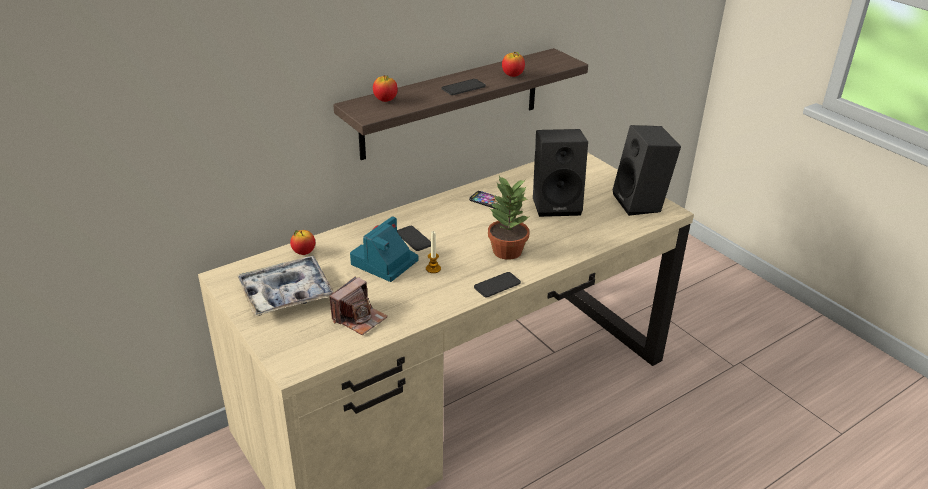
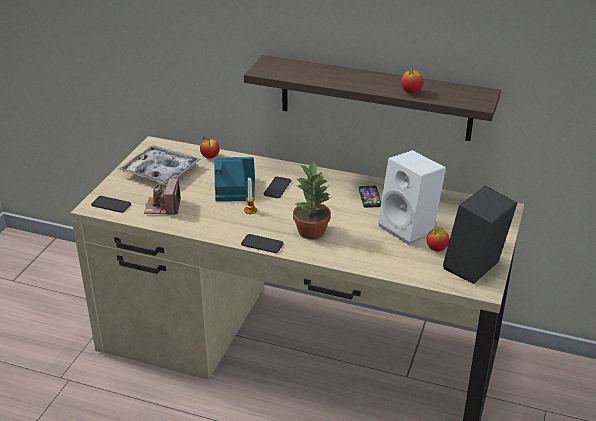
camera: 55 degrees right, 0 degrees up
camera [329,276,388,335] -> camera turned 90 degrees clockwise [144,178,181,215]
apple [373,75,398,102] -> apple moved to [427,228,450,252]
phone [442,79,486,95] -> phone moved to [91,196,131,213]
black speaker [533,129,588,217] -> white speaker [378,150,446,245]

